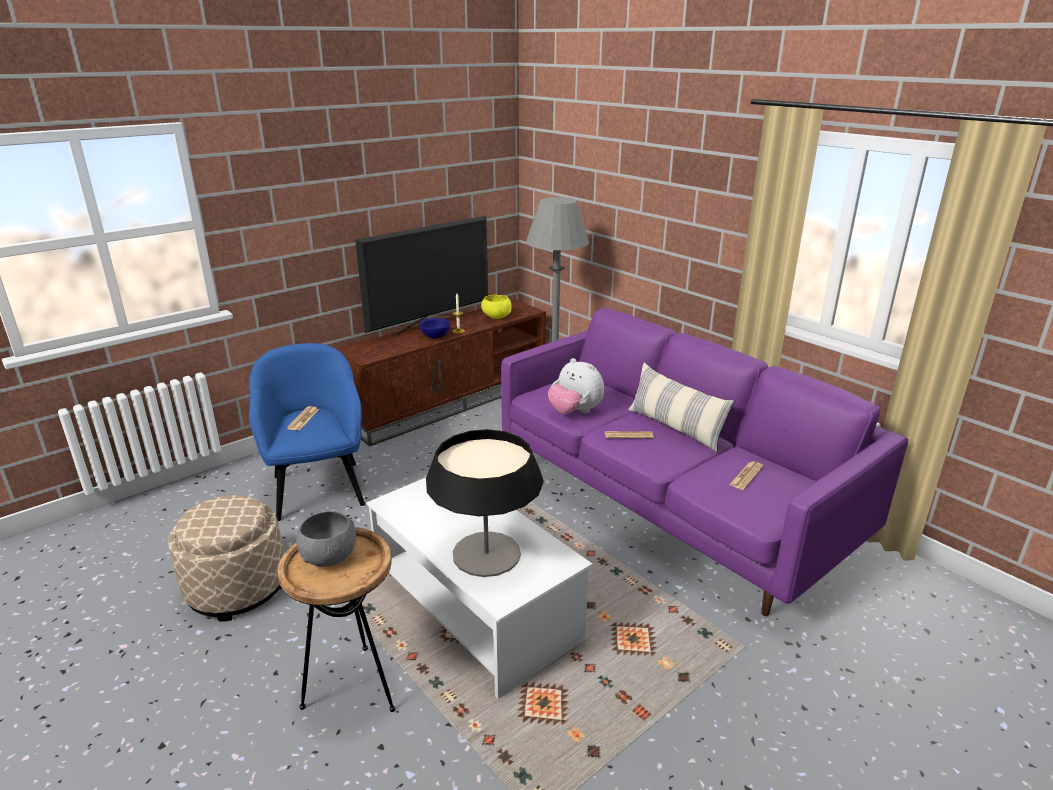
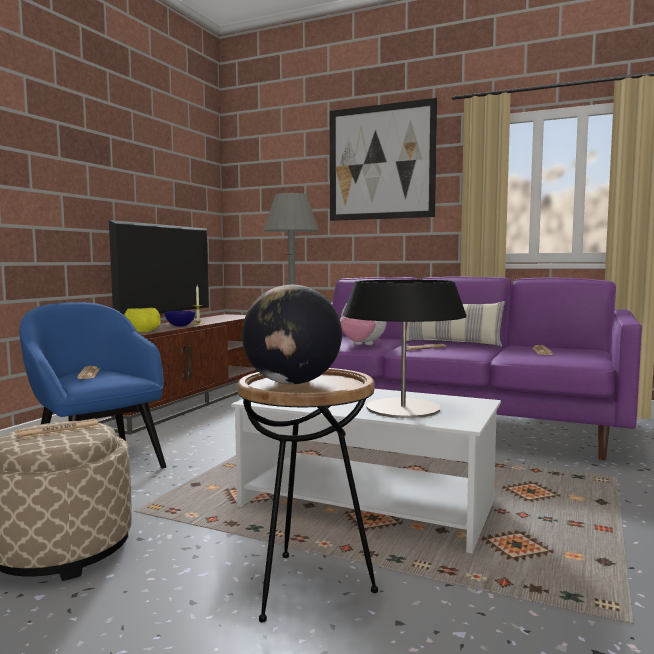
camera: 25 degrees left, 20 degrees down
grey bowl [296,511,356,567] -> globe [242,285,342,384]
yellow bowl [481,295,512,319] -> yellow bowl moved to [124,308,160,332]
none -> newspaper [18,419,99,439]
none -> picture [330,98,437,221]

